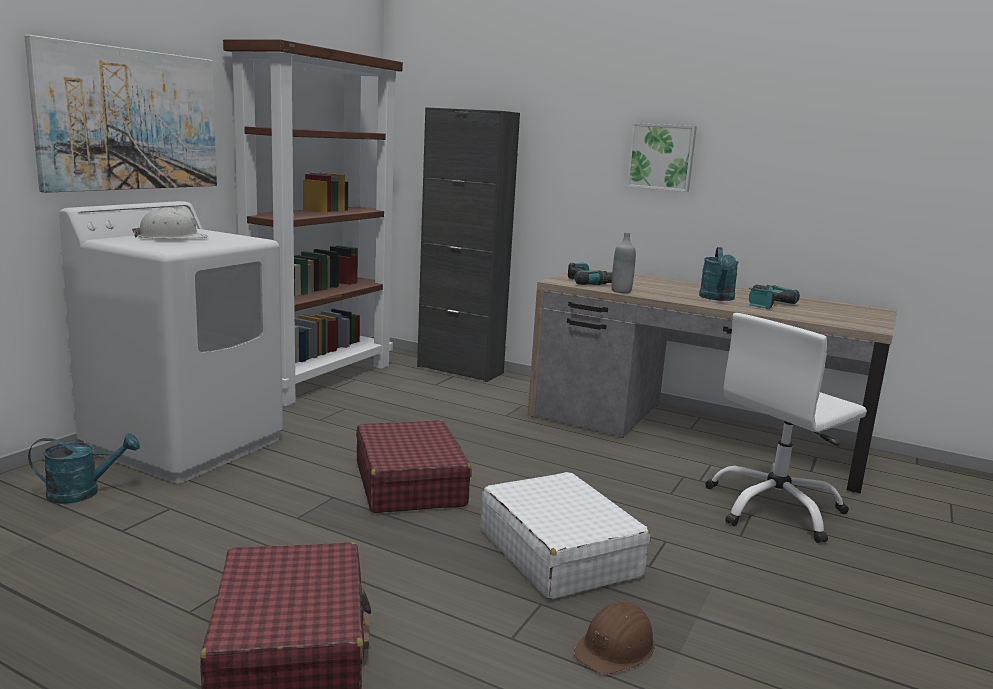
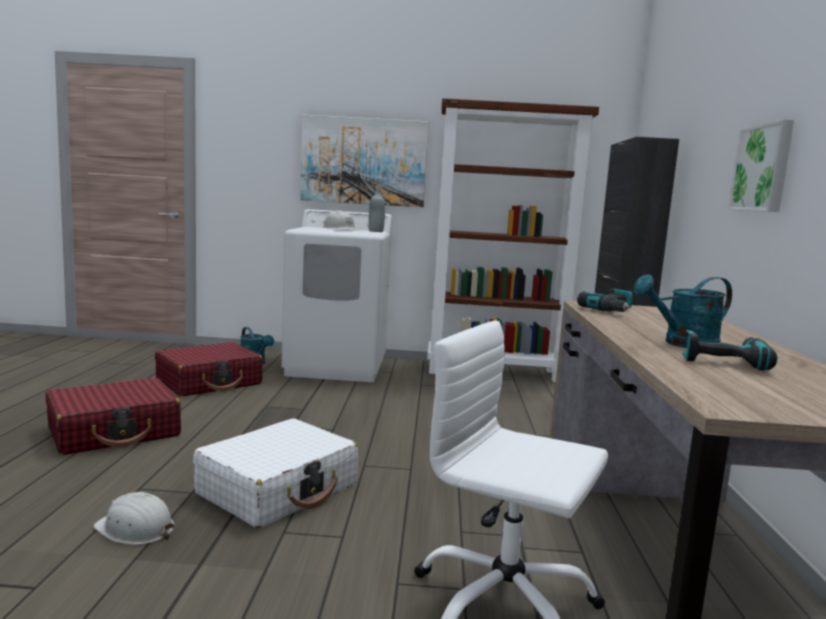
camera: 65 degrees right, 5 degrees down
red suitcase [356,420,472,513] -> red suitcase moved to [155,342,263,397]
brown hard hat [573,602,655,675] -> white hard hat [93,492,175,545]
grey bottle [611,232,636,293] -> grey bottle moved to [369,188,385,232]

